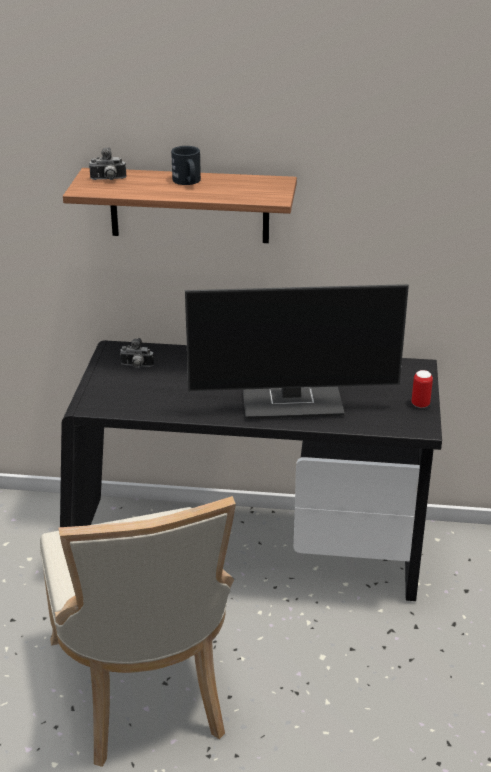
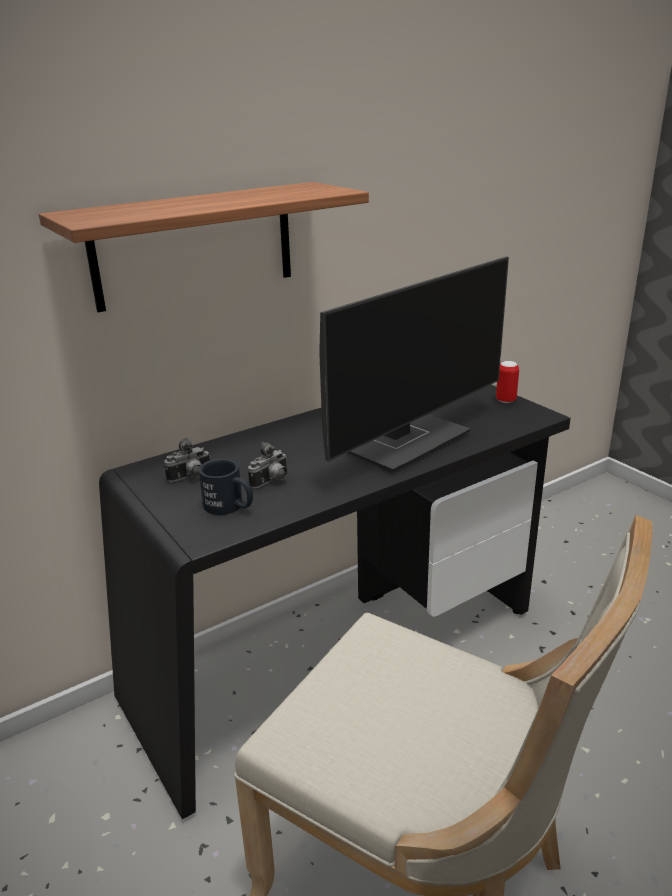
camera: 40 degrees left, 5 degrees down
camera [89,147,127,180] -> camera moved to [248,442,287,489]
black mug [171,146,201,185] -> black mug moved to [199,458,253,515]

